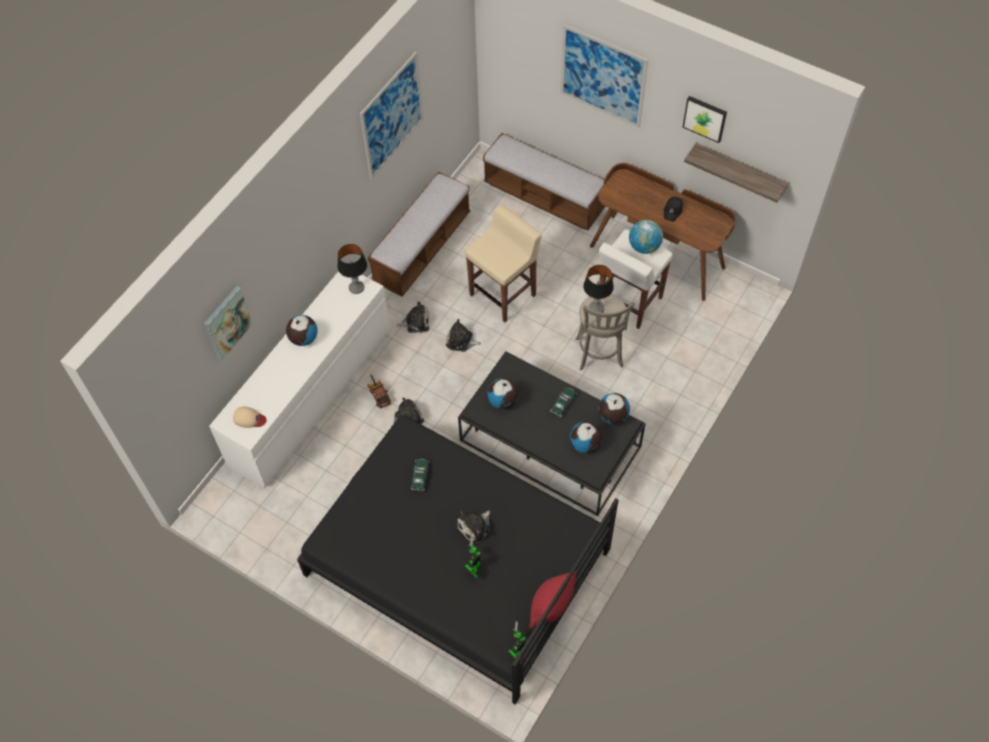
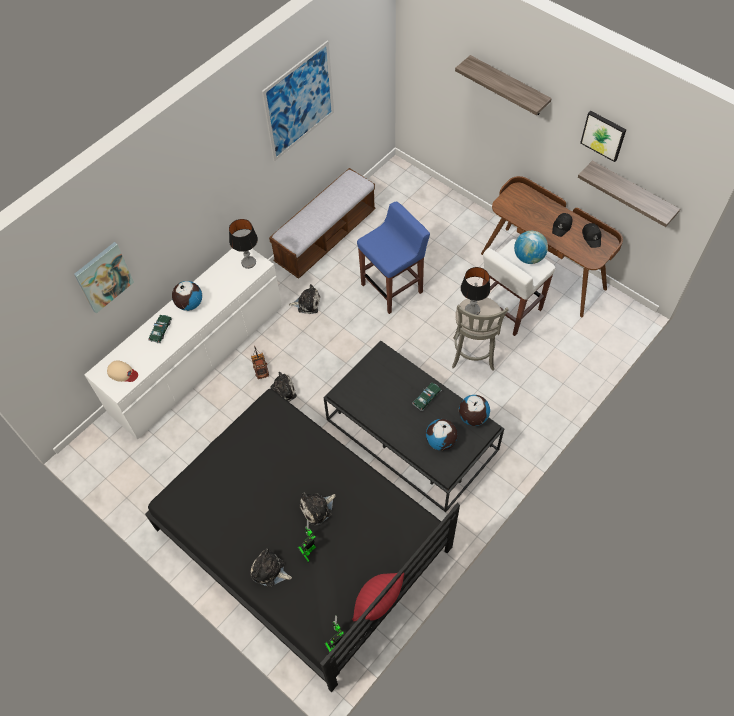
camera: 10 degrees right, 0 degrees up
toy car [411,459,430,491] -> toy car moved to [148,315,172,344]
plush toy [446,319,481,352] -> plush toy moved to [250,548,292,587]
beige stool [465,205,542,322] -> blue stool [357,201,430,314]
bench [483,133,606,230] -> none
globe [487,378,519,409] -> none
picture [560,25,648,128] -> shelf [455,55,552,115]
none -> black cap [582,223,601,248]

